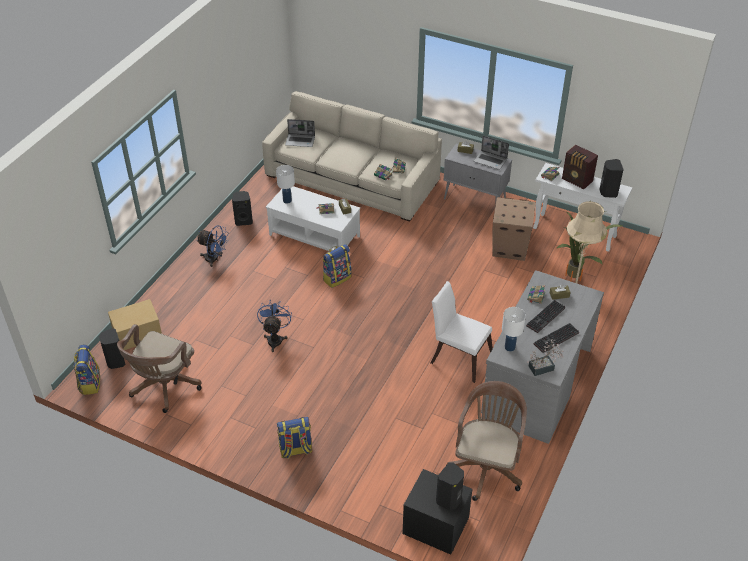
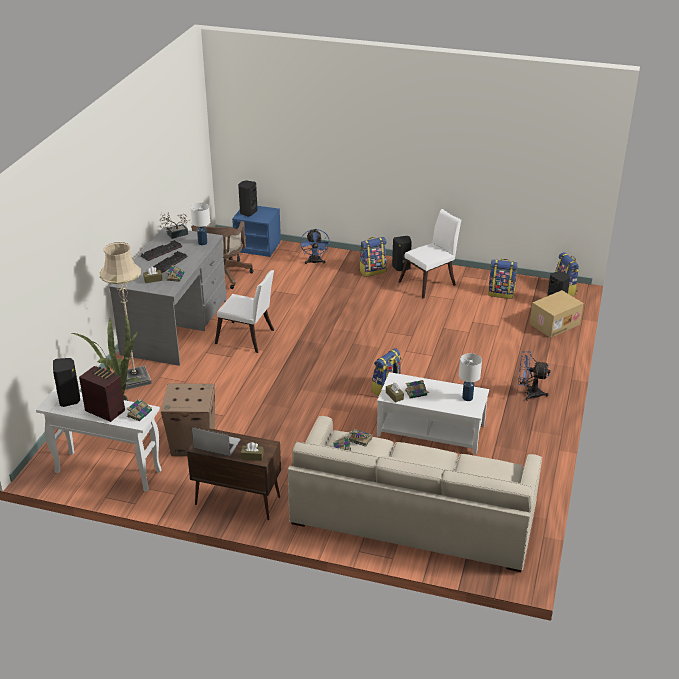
camera: 170 degrees right, 10 degrees down
brown office chair [117,324,202,413] -> backpack [488,259,518,299]
black speaker [232,191,253,226] -> black speaker moved to [392,236,412,271]
blue fan [257,301,292,352] -> blue fan moved to [300,229,330,264]
laptop [285,119,315,147] -> none
black nightstand [403,469,473,555] -> blue nightstand [232,206,281,257]
grey cabinet [444,143,512,205] -> brown cabinet [187,427,281,520]
none -> white chair [398,209,461,298]

